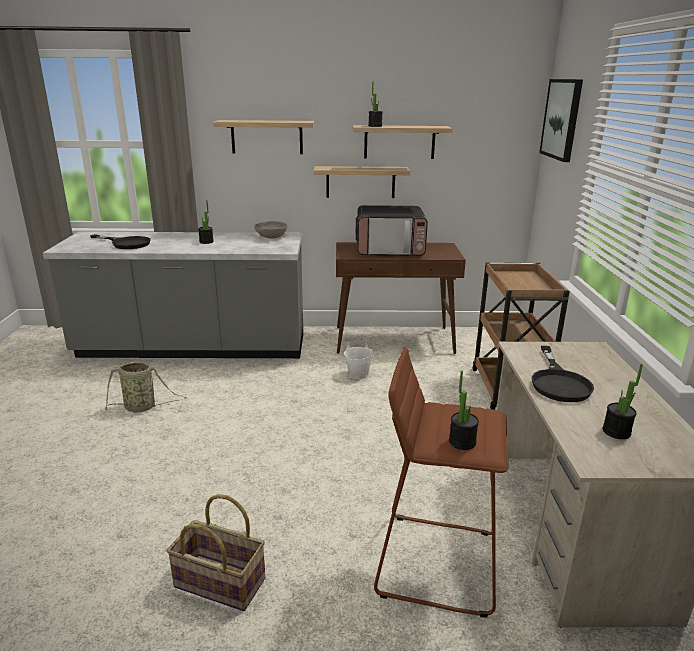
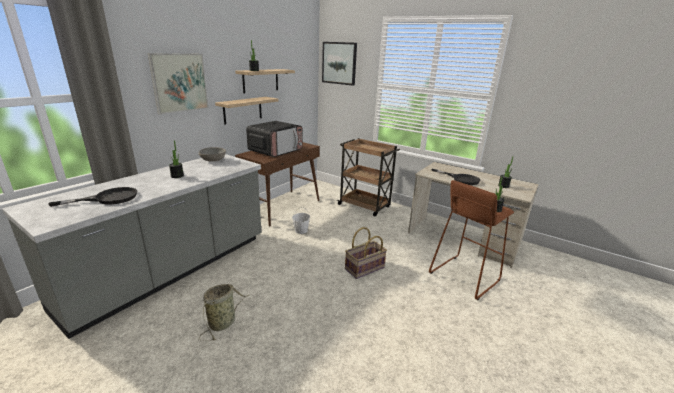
camera: 55 degrees left, 0 degrees up
basket [167,494,265,611] -> basket moved to [345,227,387,279]
shelf [213,120,314,154] -> picture [148,53,209,115]

